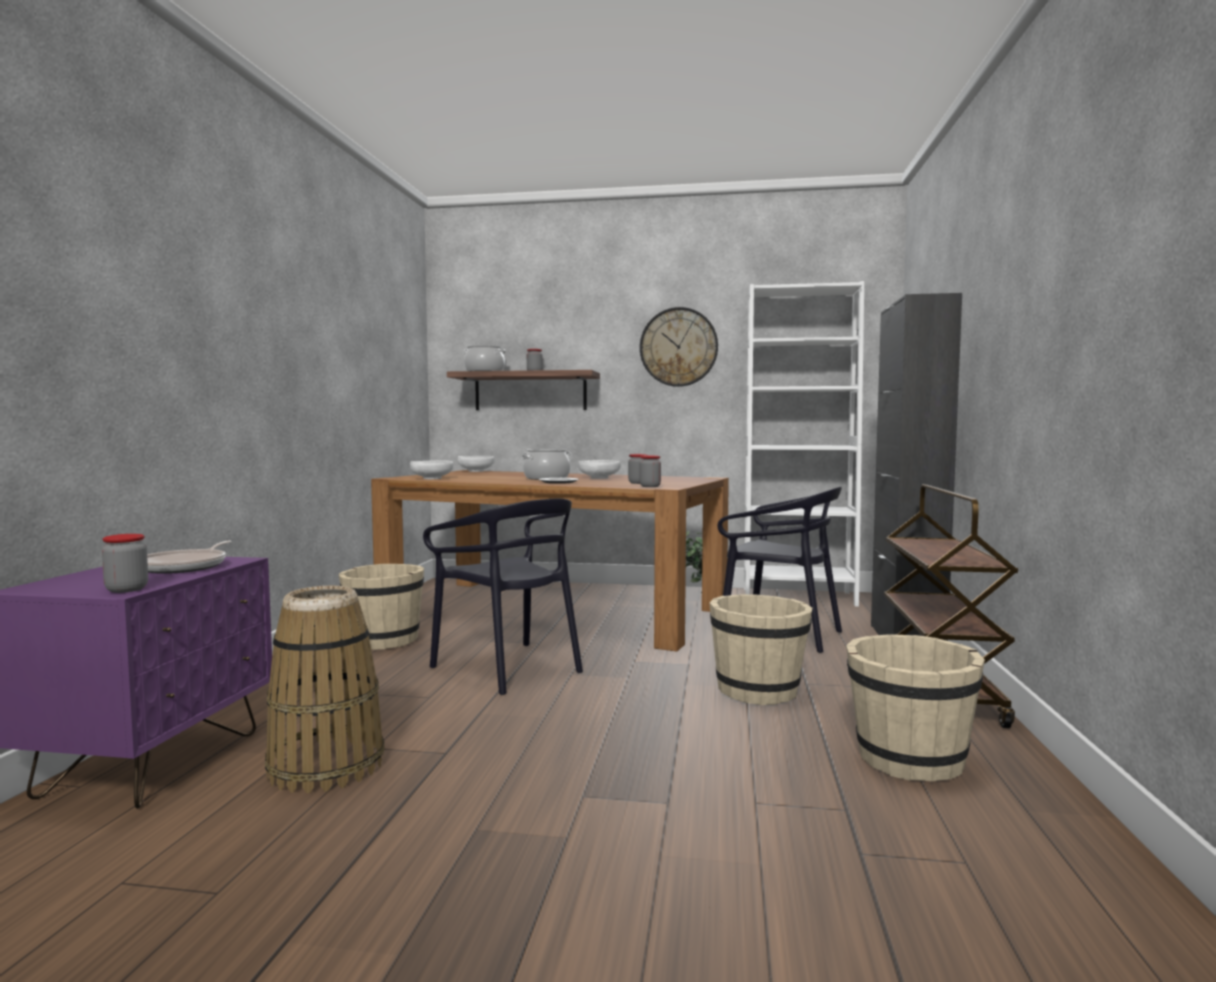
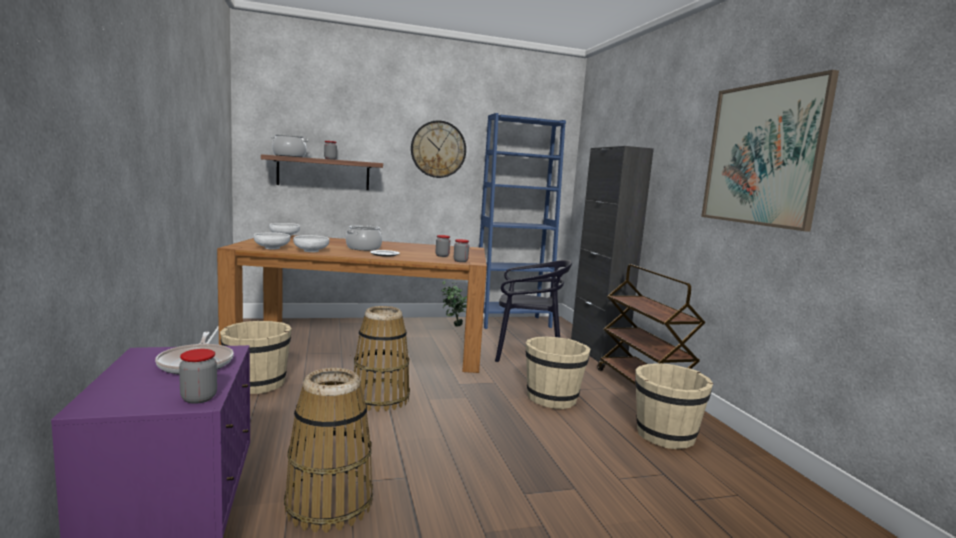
camera: 25 degrees left, 5 degrees up
black chair [423,499,583,695] -> basket [354,306,410,412]
white bowl [578,460,621,479] -> white bowl moved to [293,235,329,252]
white bookcase [744,281,864,607] -> blue bookcase [479,113,566,329]
none -> picture [701,70,839,232]

